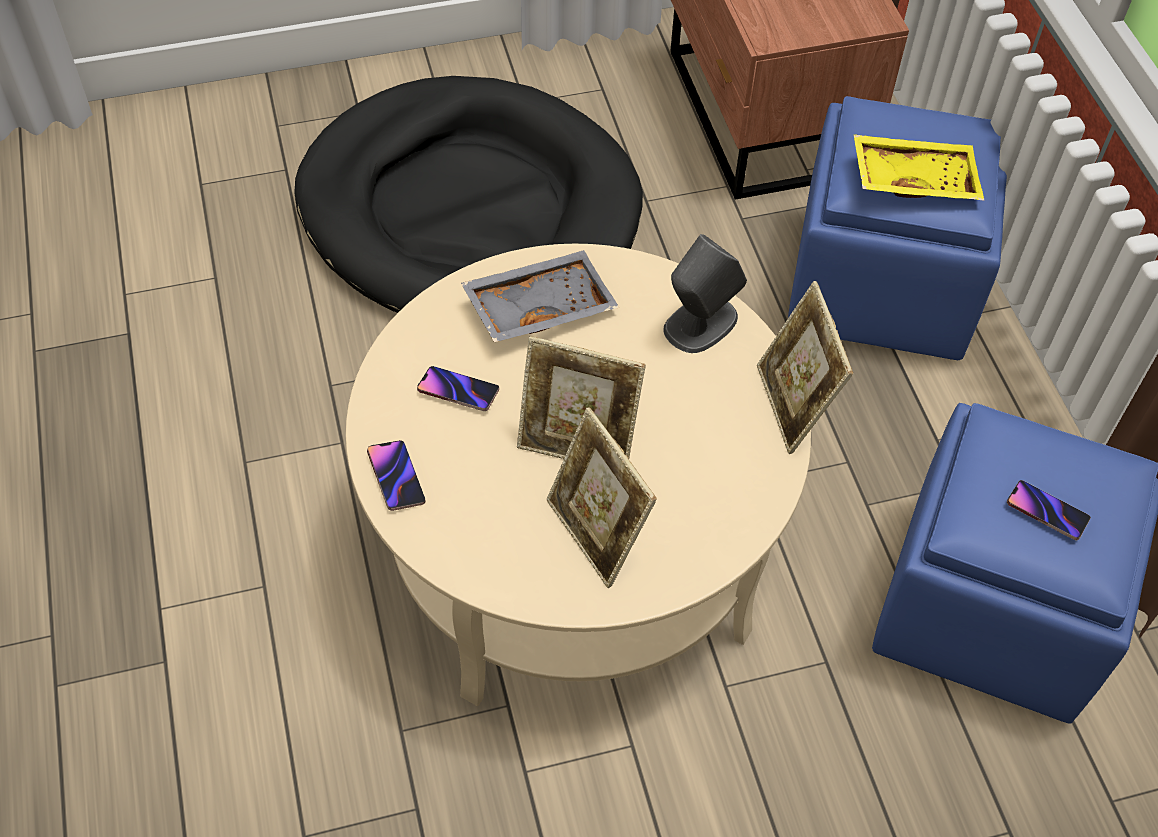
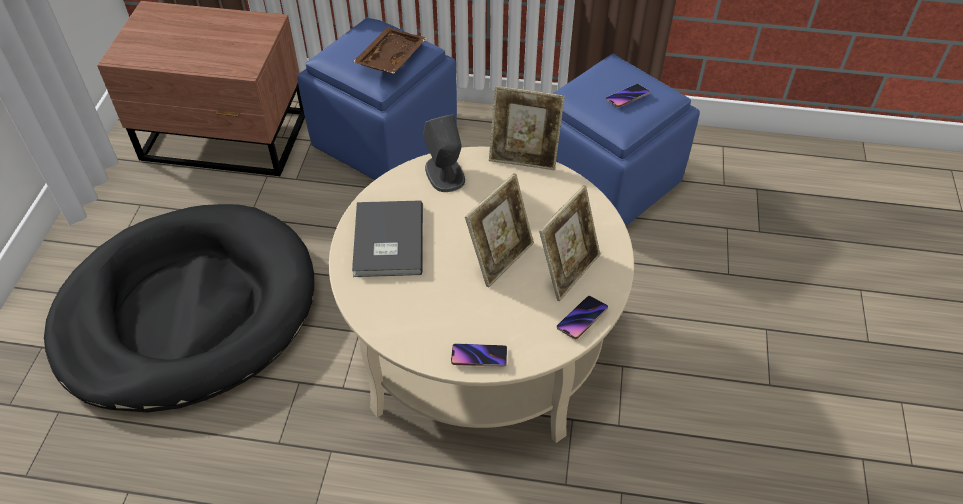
camera: 65 degrees left, 5 degrees down
phone [417,366,499,411] -> phone moved to [557,296,608,339]
grey tray [461,250,619,342] -> grey book [352,200,423,277]
picture frame [547,407,657,588] -> picture frame turned 45 degrees counterclockwise [539,185,600,301]
yellow tray [854,134,984,201] -> brown tray [353,27,427,74]

